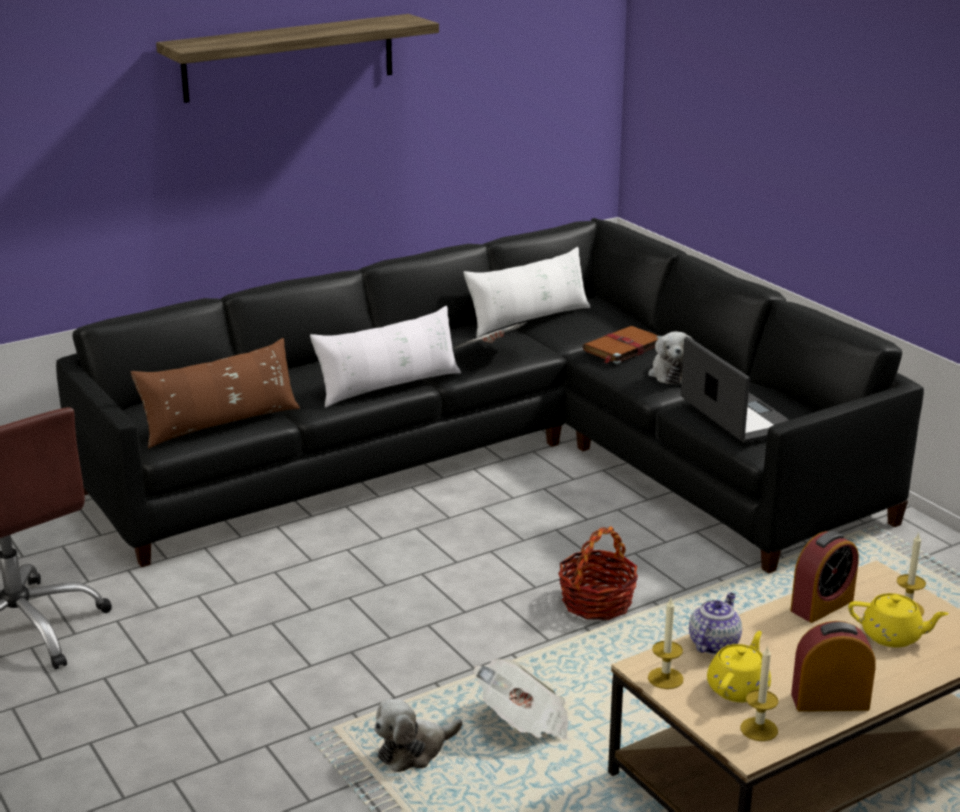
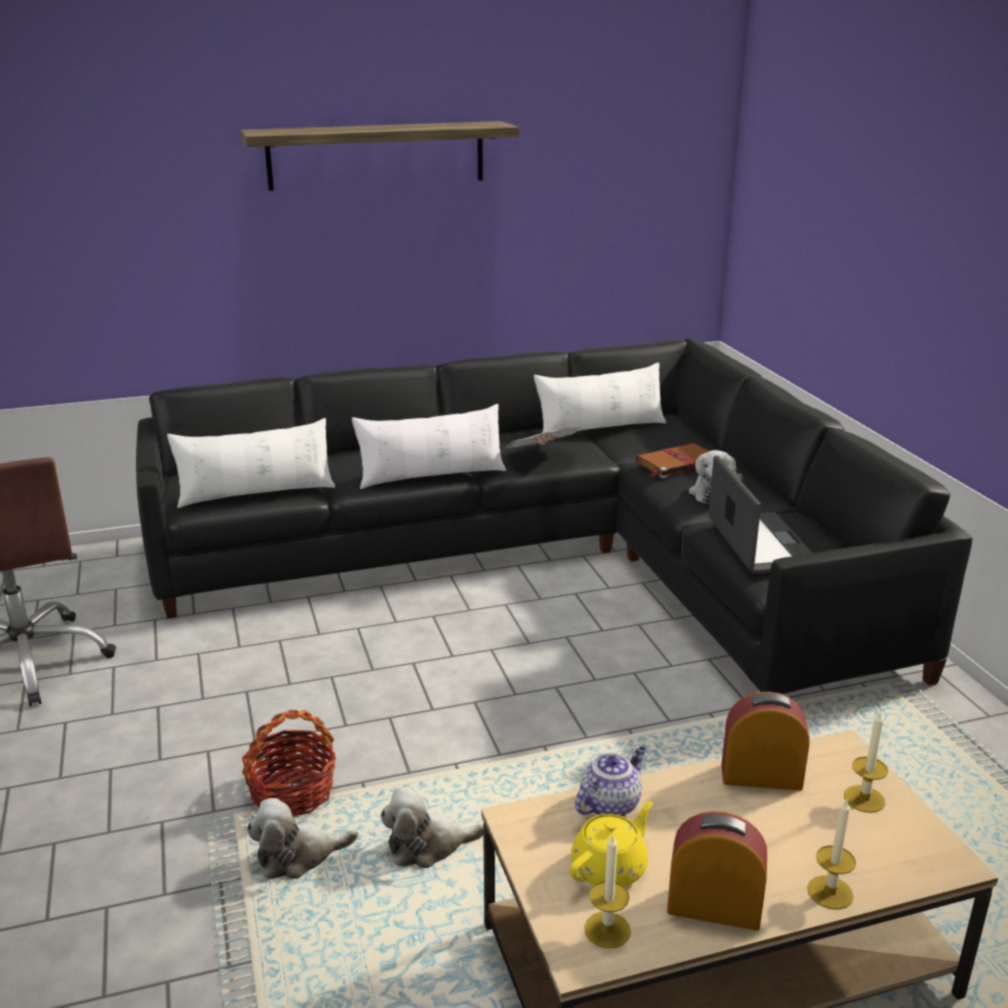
camera: 15 degrees right, 0 degrees up
brown pillow [131,338,300,448] -> white pillow [167,418,335,508]
newspaper [474,659,571,740] -> plush toy [380,787,483,868]
basket [558,526,638,620] -> basket moved to [242,710,336,816]
candle [648,599,684,689] -> candle moved to [807,798,856,910]
alarm clock [790,531,859,623] -> alarm clock turned 150 degrees counterclockwise [721,692,810,791]
yellow teapot [848,593,949,648] -> none

